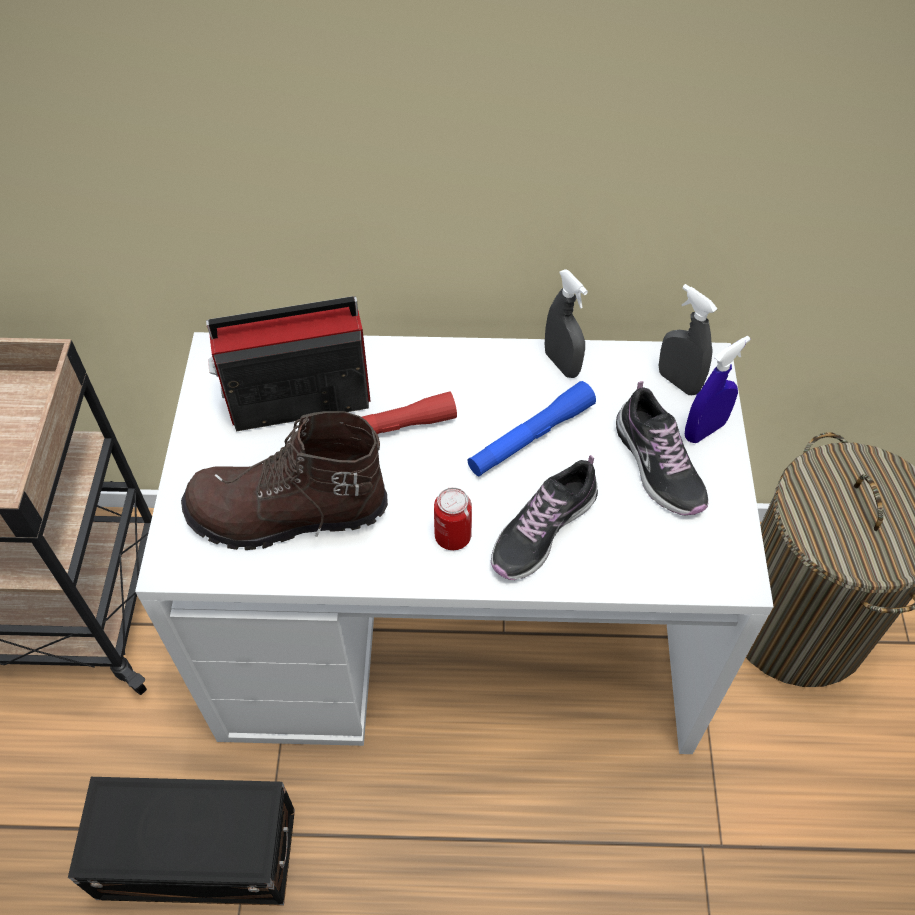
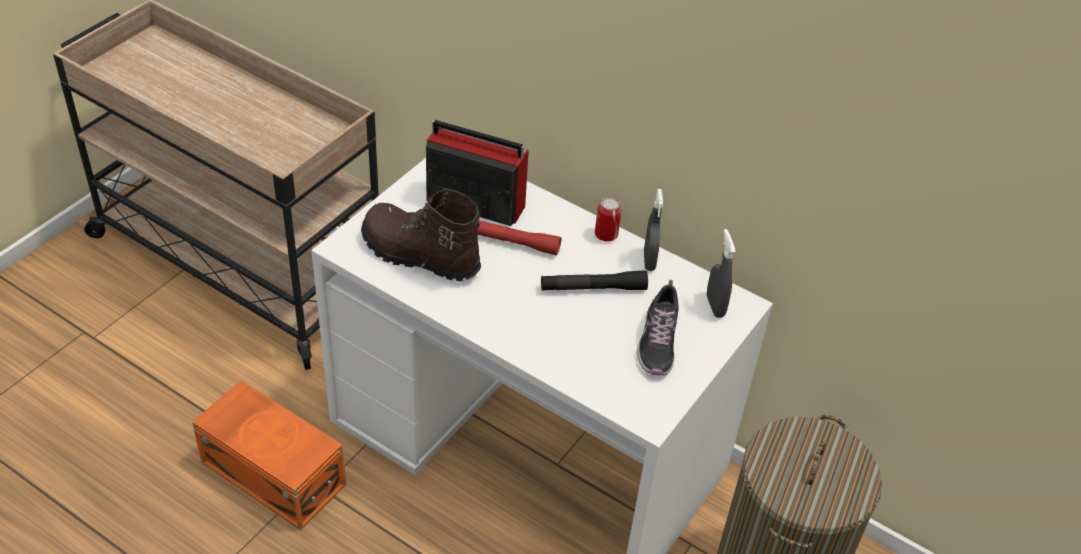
camera: 30 degrees right, 10 degrees down
black storage box [68,777,295,906] -> orange storage box [192,380,346,530]
can [434,487,472,550] -> can moved to [595,197,621,242]
blue flashlight [467,381,596,477] -> black flashlight [541,270,648,291]
shoe [491,455,598,580] -> none
blue spray bottle [685,336,750,443] -> none

